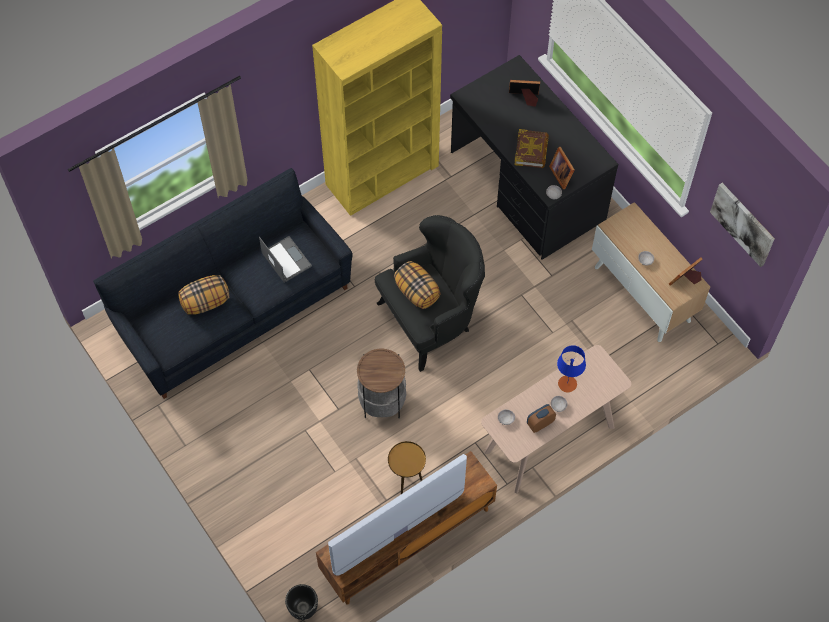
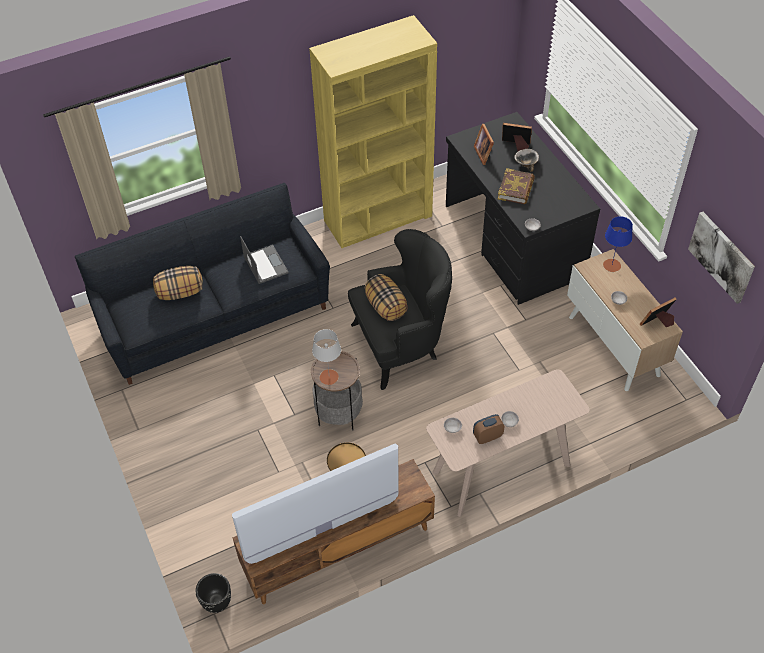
camera: 10 degrees right, 10 degrees down
picture frame [549,147,575,189] -> picture frame moved to [474,124,494,165]
blue table lamp [557,345,586,393] -> blue table lamp moved to [603,216,633,272]
none -> grey table lamp [312,329,341,385]
none -> bowl [514,149,539,172]

